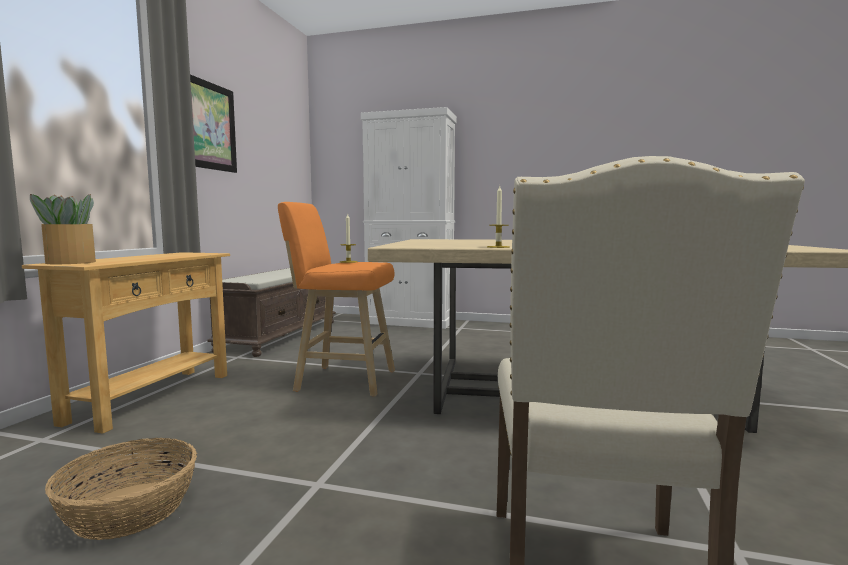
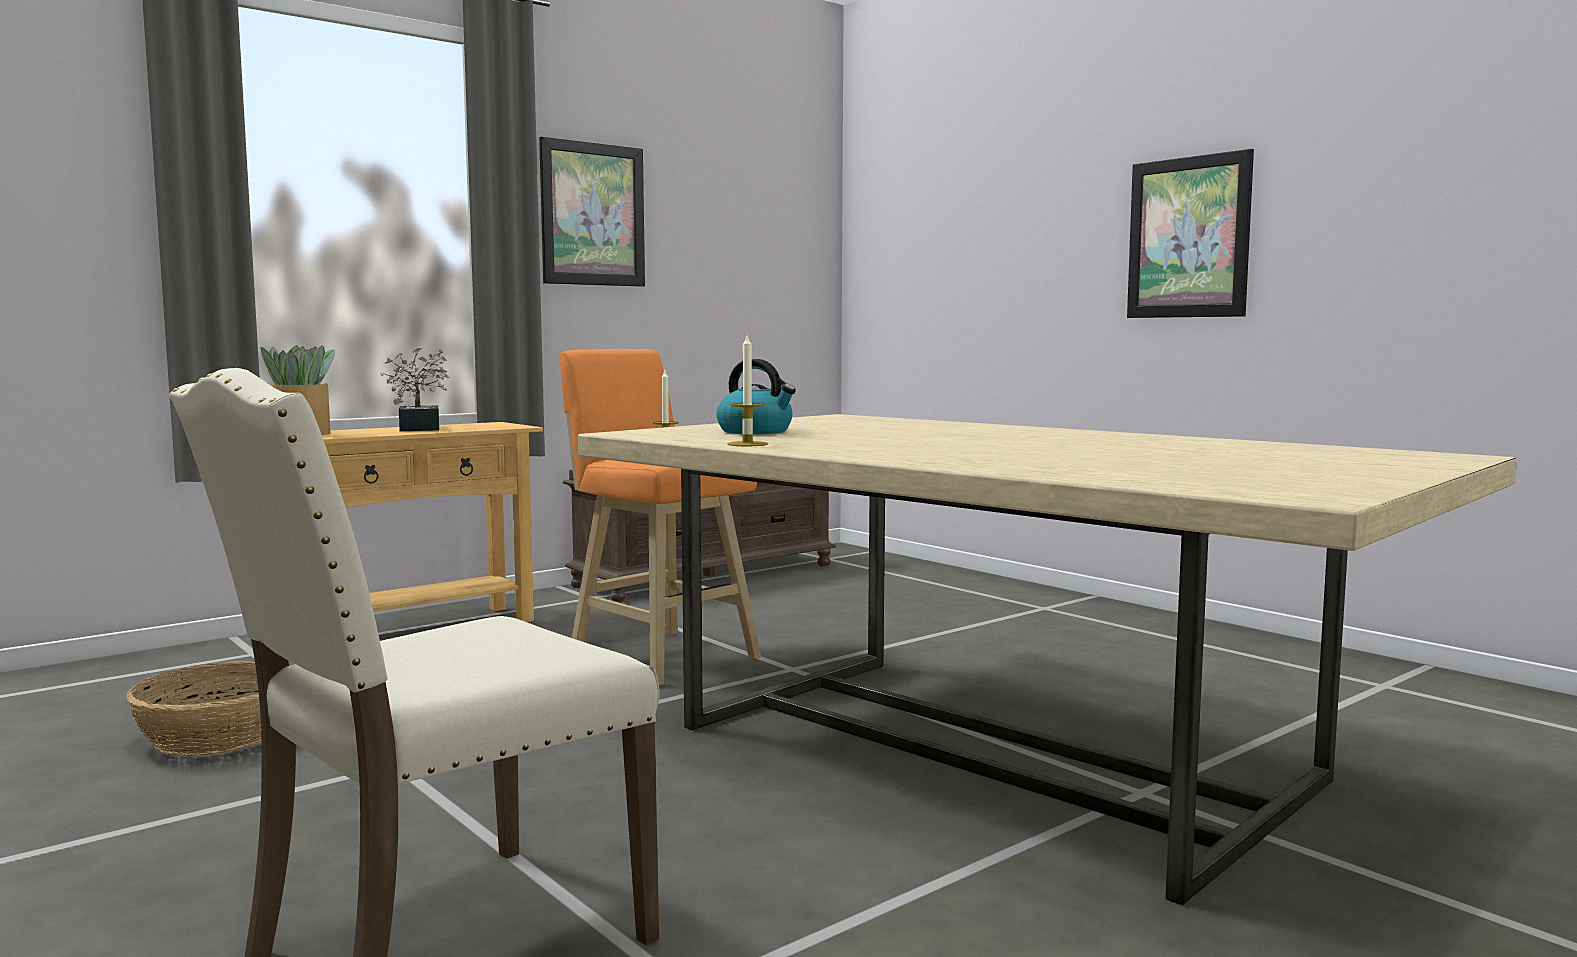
camera: 35 degrees right, 0 degrees up
white cabinet [361,107,457,329] -> none
none -> potted plant [381,346,450,431]
none -> kettle [716,359,796,434]
none -> picture [1127,149,1254,318]

